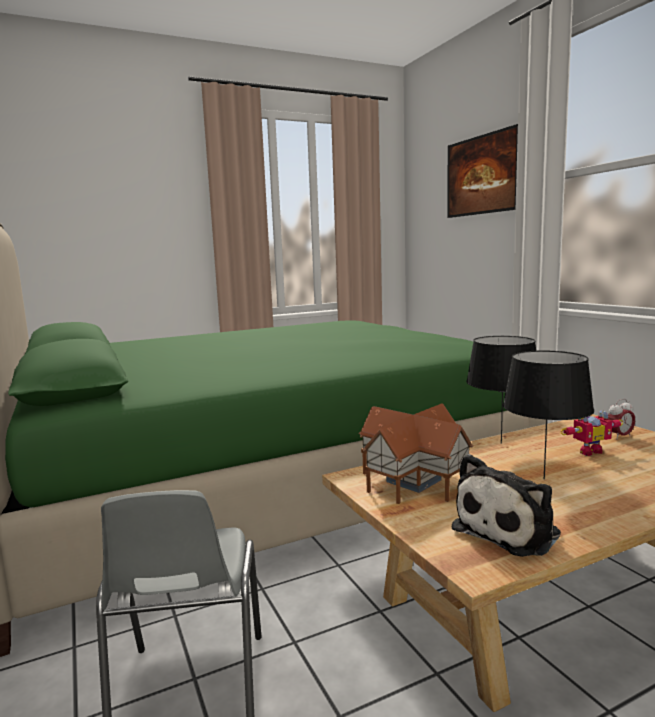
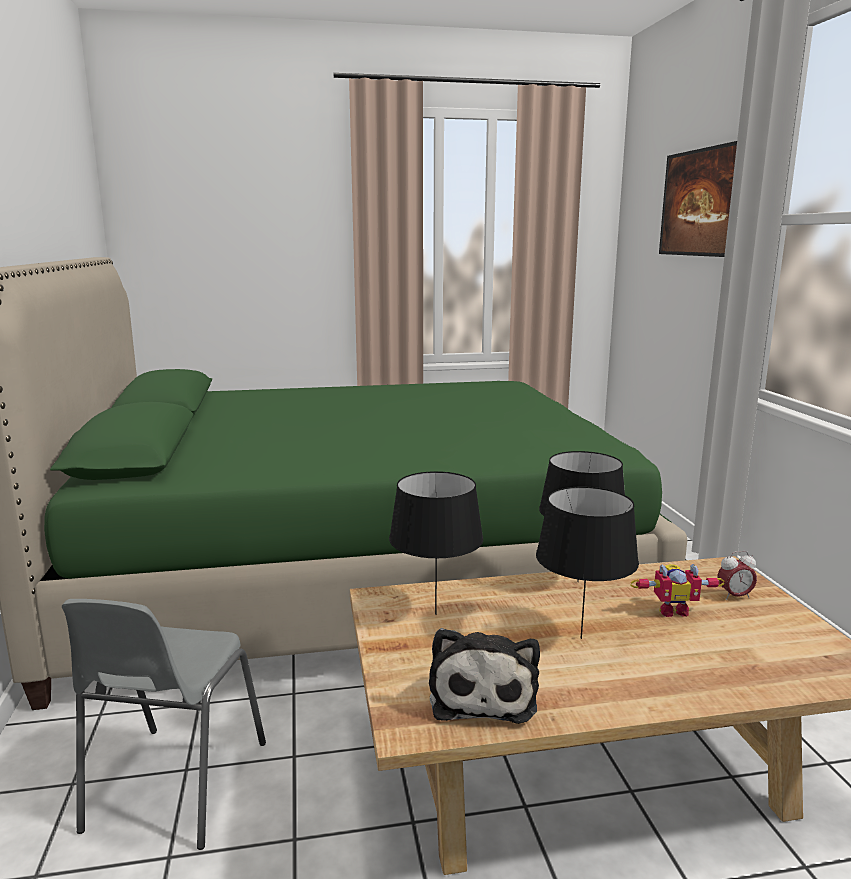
camera: 15 degrees right, 5 degrees up
toy house [359,403,473,504] -> black table lamp [389,471,483,615]
plush toy [452,454,561,557] -> plush toy turned 60 degrees counterclockwise [429,628,540,724]

